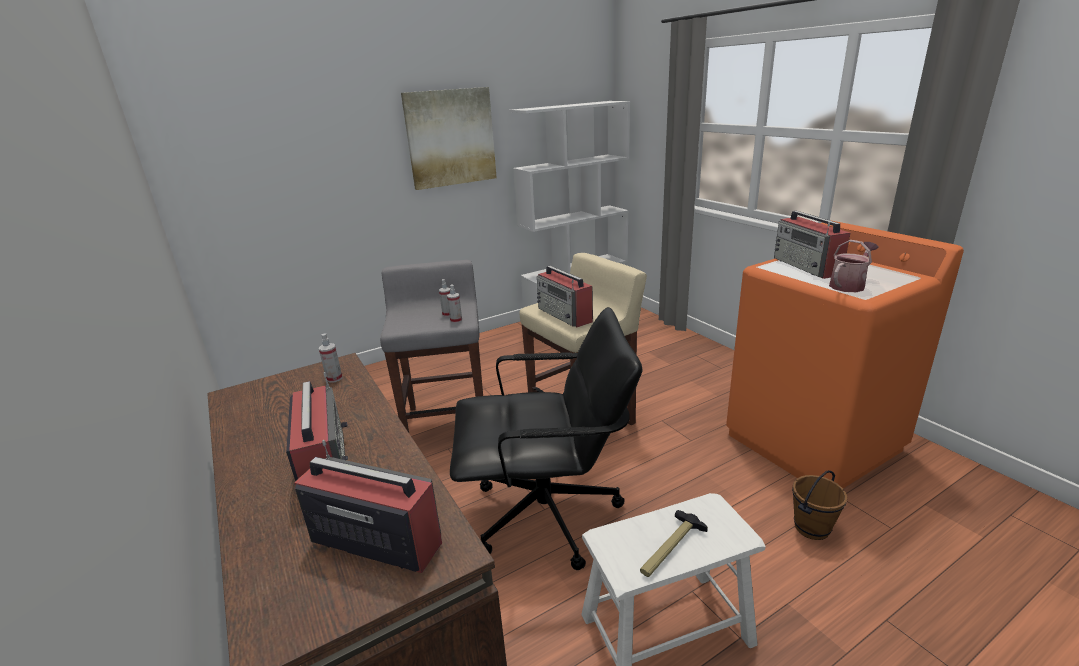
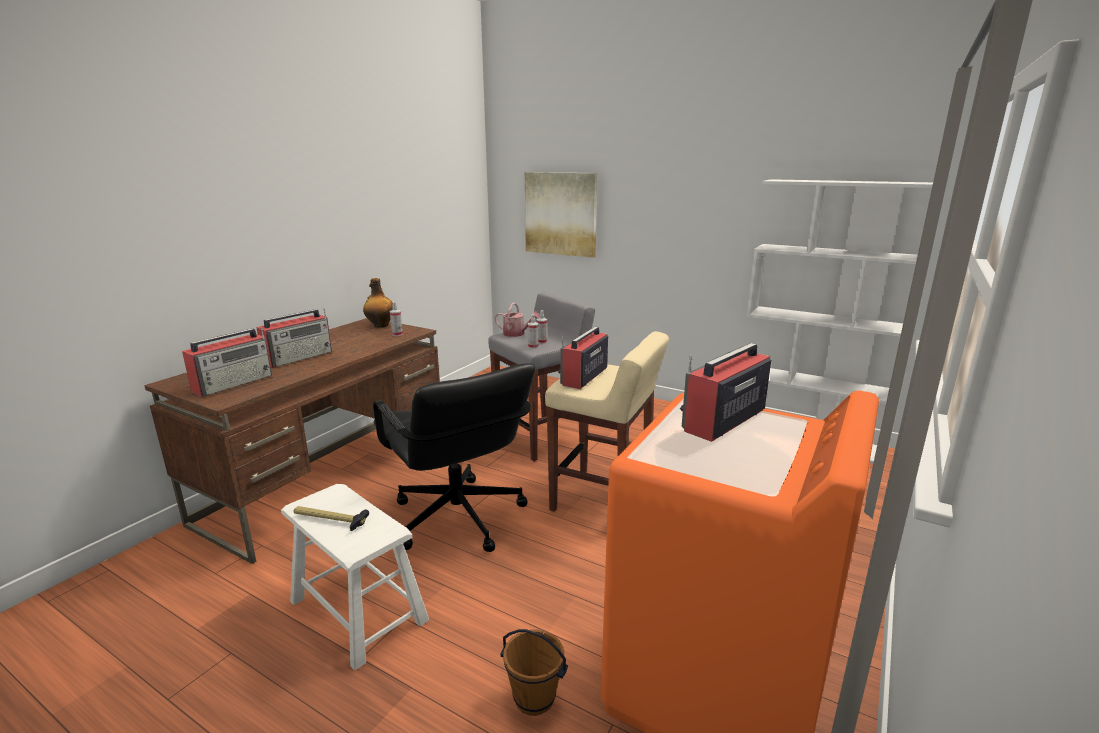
camera: 60 degrees right, 5 degrees down
radio [294,440,442,573] -> radio turned 45 degrees clockwise [182,327,272,397]
picture [401,87,497,190] -> picture moved to [525,172,597,258]
watering can [829,240,878,292] -> watering can moved to [495,303,540,337]
none -> bottle [363,278,393,328]

